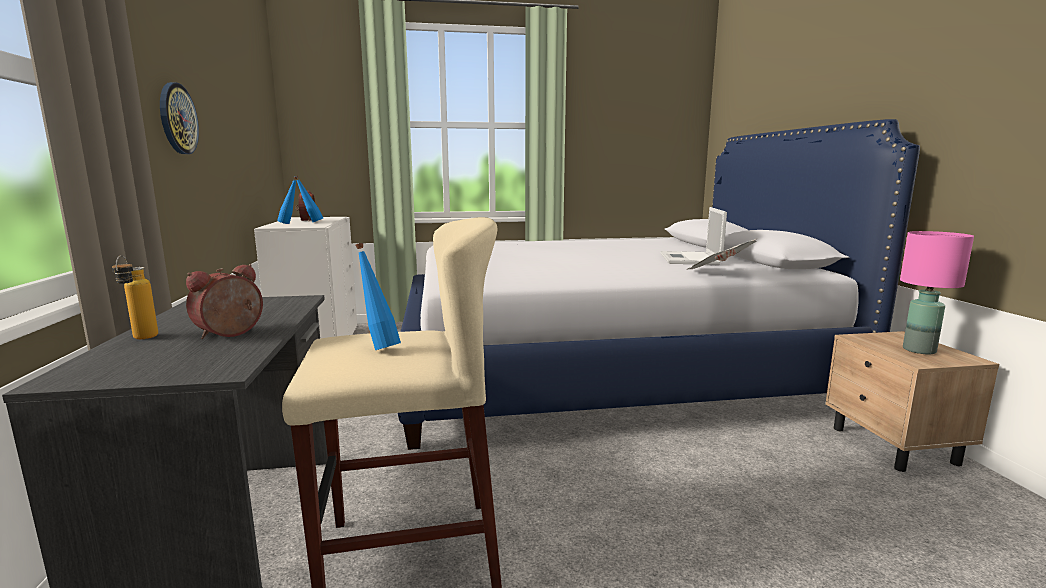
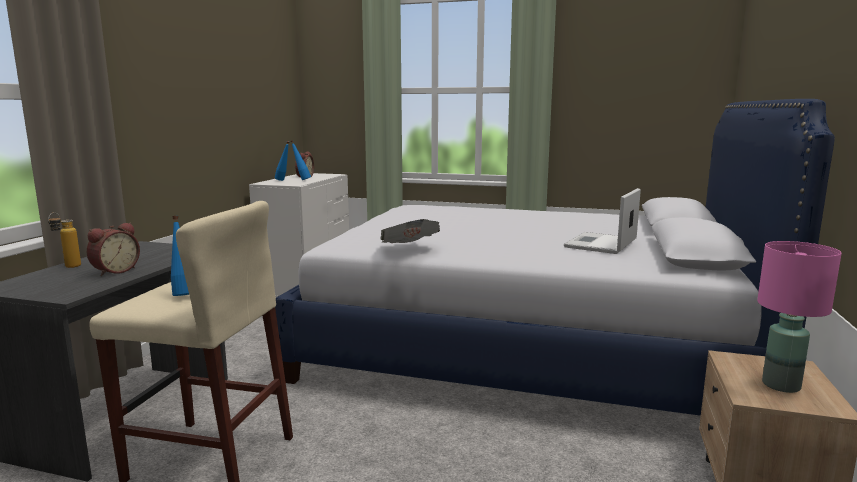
camera: 25 degrees right, 0 degrees up
wall clock [160,82,199,154] -> none
alarm clock [186,264,263,339] -> alarm clock turned 150 degrees clockwise [87,222,140,276]
newspaper [688,239,756,270] -> newspaper moved to [380,219,440,243]

